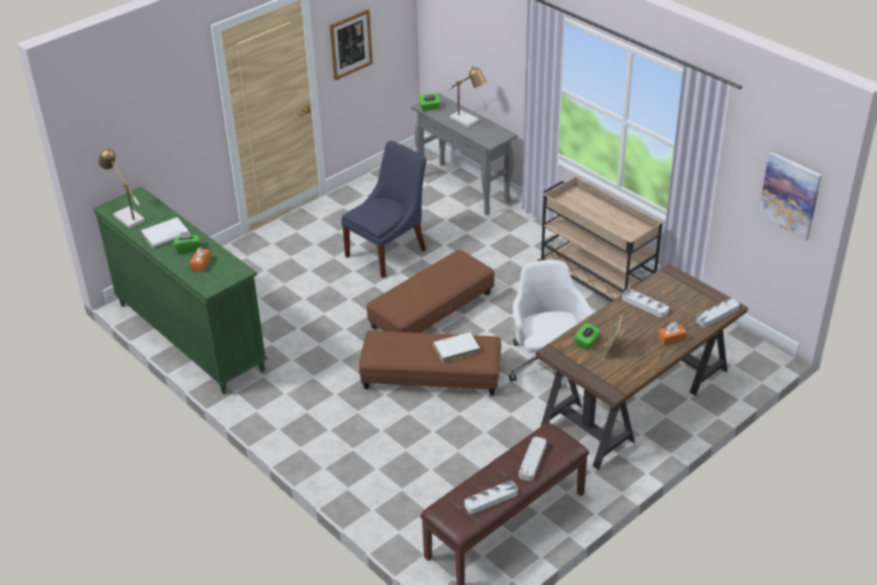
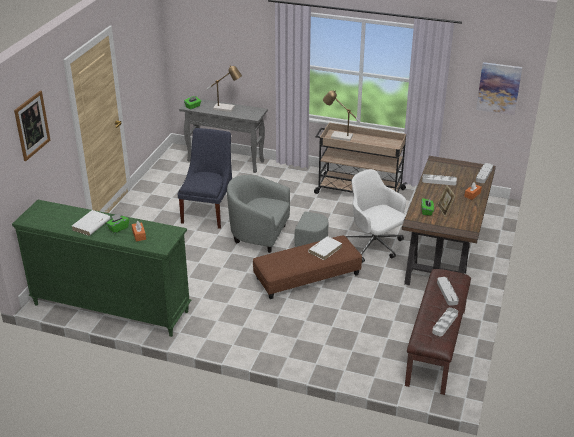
camera: 30 degrees left, 5 degrees down
table lamp [98,148,145,228] -> table lamp moved to [323,90,361,141]
picture [330,9,373,80] -> picture moved to [14,91,50,161]
brown ottoman [367,250,494,333] -> grey armchair [227,175,328,253]

